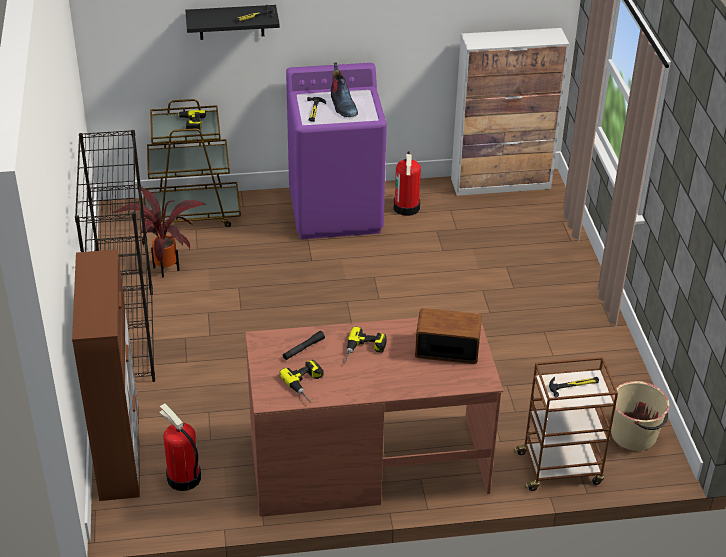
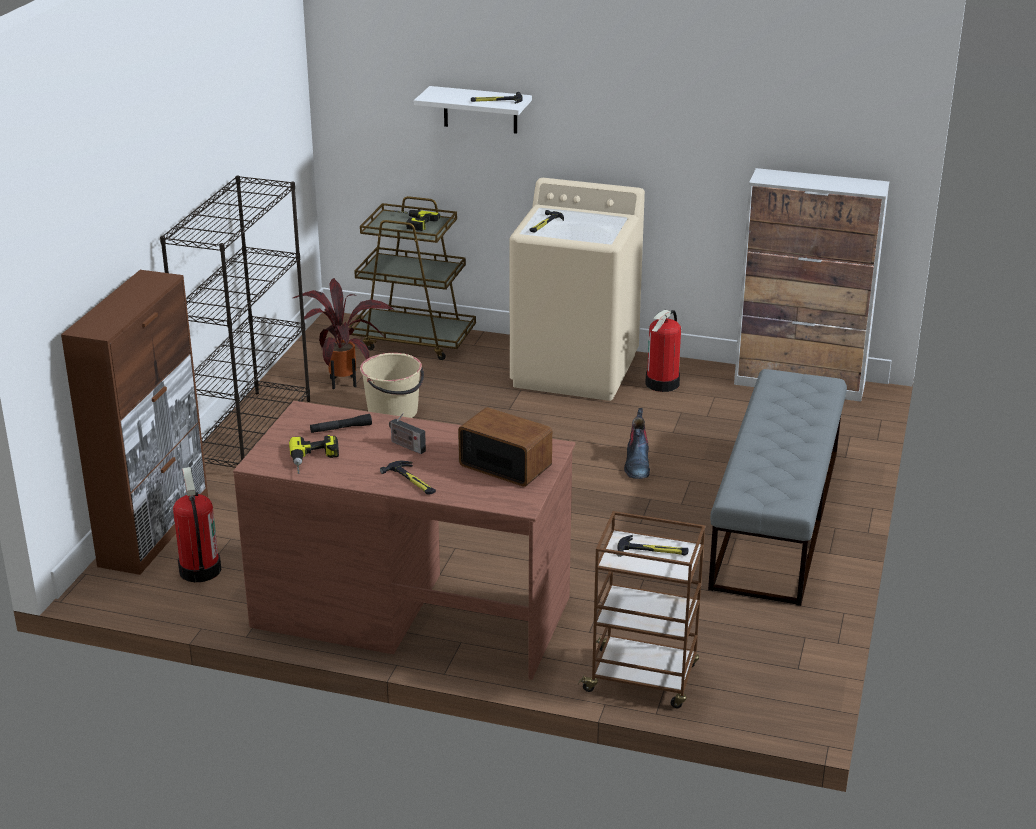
camera: 25 degrees right, 10 degrees down
black shelf [185,5,280,40] -> white shelf [414,86,532,134]
purple washing machine [286,63,387,239] -> beige washing machine [509,178,645,401]
boot [331,63,358,117] -> boot moved to [624,408,650,479]
power drill [345,327,387,363] -> radio [389,413,426,454]
beige bucket [611,381,669,451] -> beige bucket moved to [360,353,424,418]
none -> hammer [380,461,436,494]
none -> grey bench [708,369,847,606]

